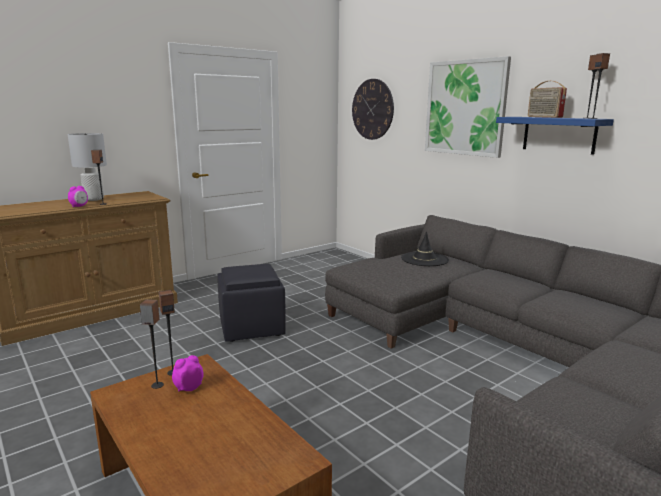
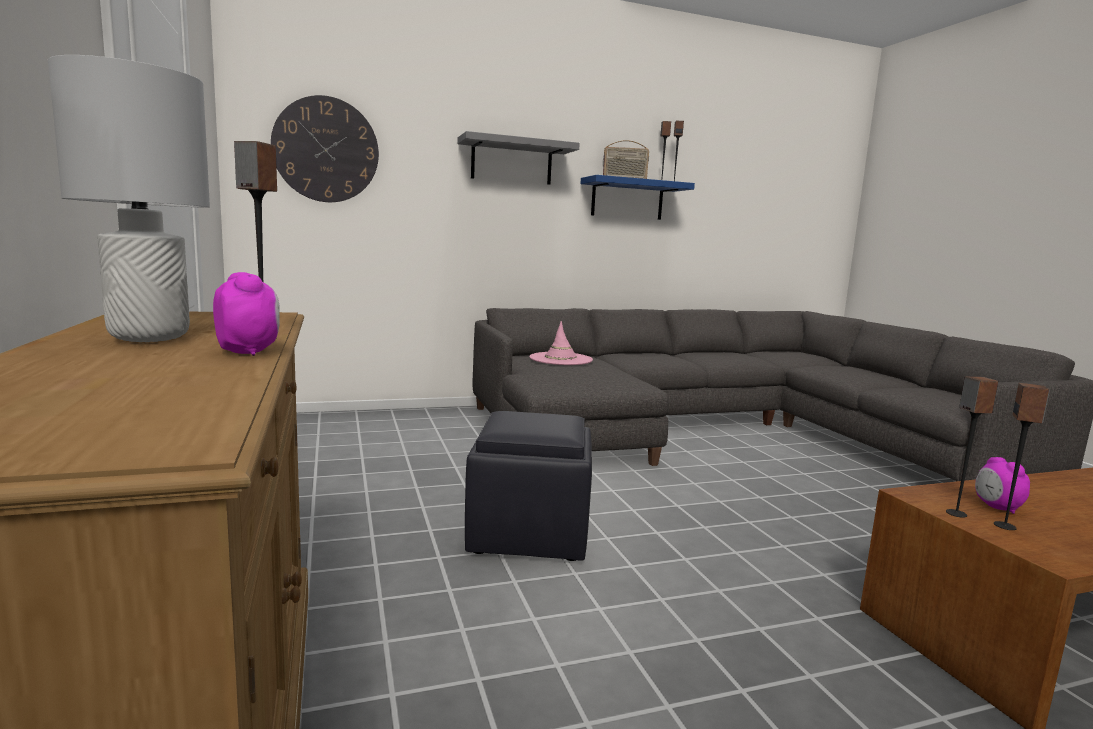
camera: 70 degrees left, 5 degrees down
black hat [401,231,449,266] -> pink hat [529,321,593,365]
picture [425,56,511,158] -> grey shelf [457,131,580,185]

